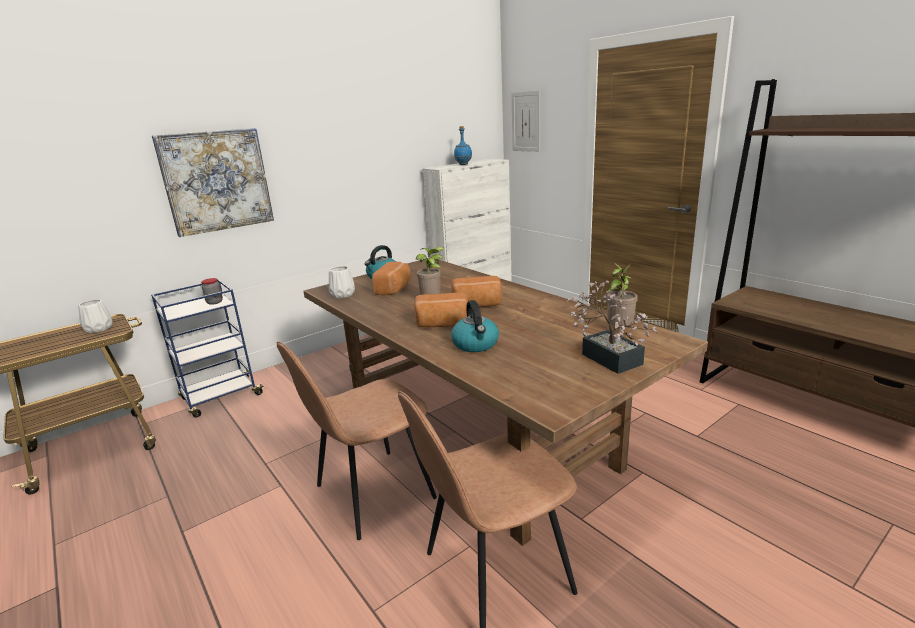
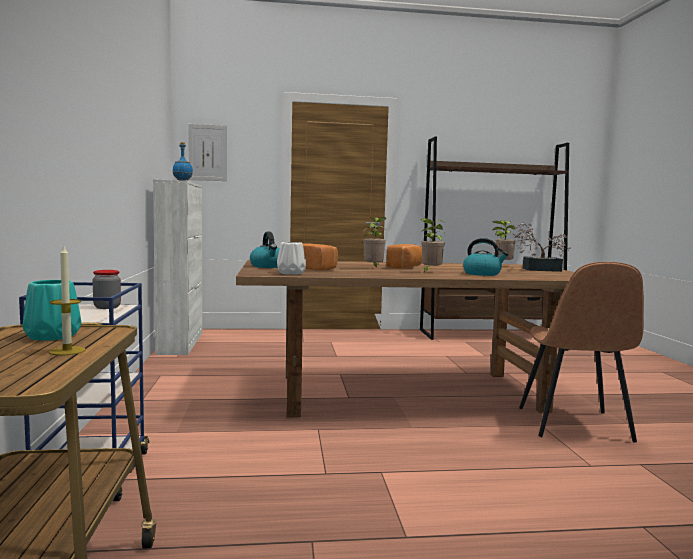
camera: 60 degrees left, 15 degrees down
white vase [78,299,112,333] -> turquoise vase [23,280,81,340]
picture [152,128,274,237] -> none
brown chair [277,341,437,540] -> none
bread [414,292,468,328] -> potted plant [420,218,446,273]
none -> candle [49,246,85,355]

